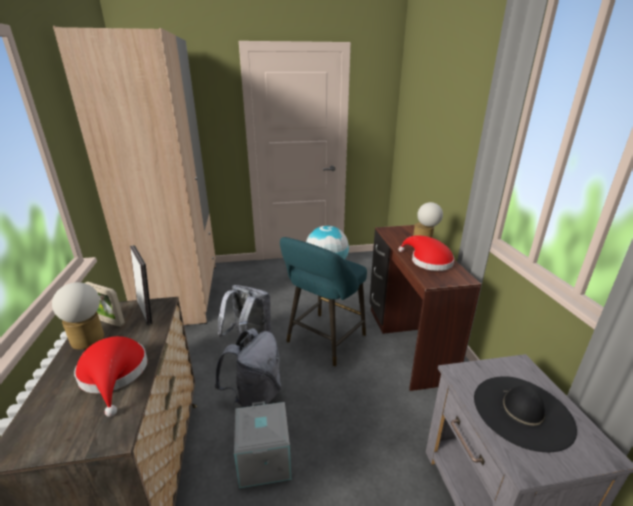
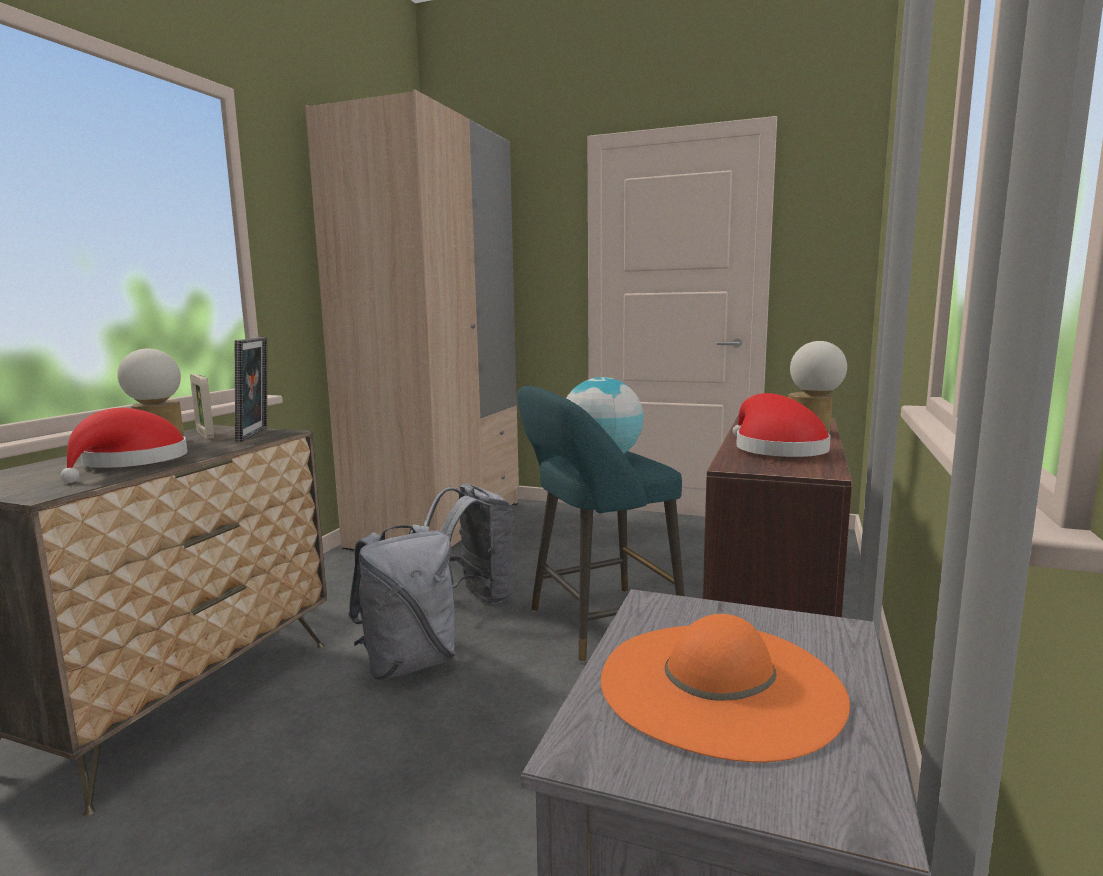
camera: 30 degrees right, 15 degrees down
grey storage box [234,401,291,488] -> none
black hat [474,376,577,452] -> orange hat [601,614,850,762]

